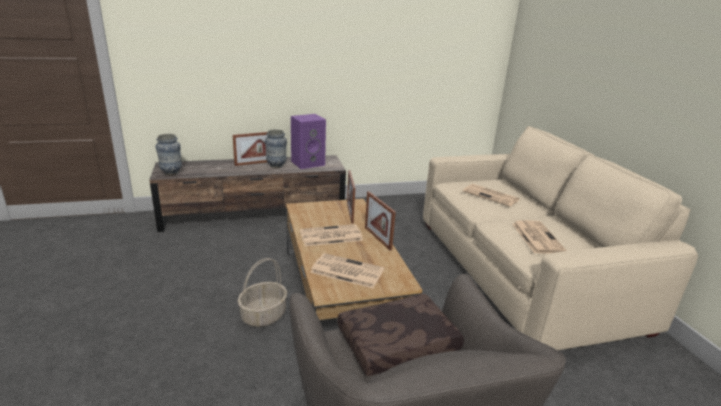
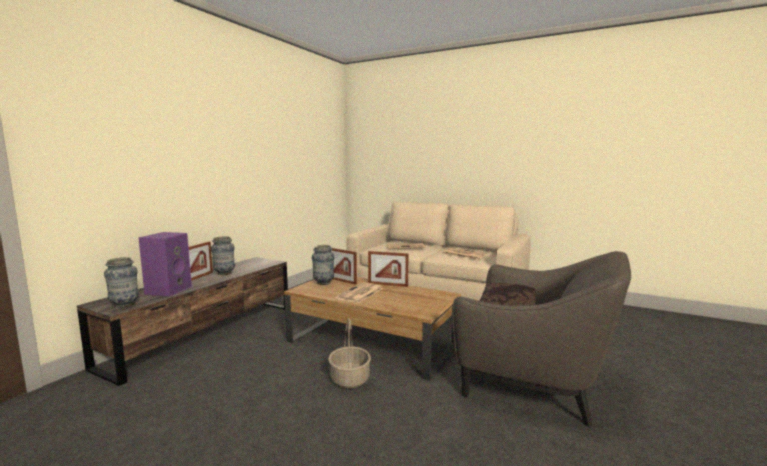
camera: 45 degrees left, 15 degrees down
purple speaker [291,114,326,169] -> purple speaker moved to [138,232,192,297]
newspaper [310,253,384,288] -> none
none -> vase [312,245,334,285]

